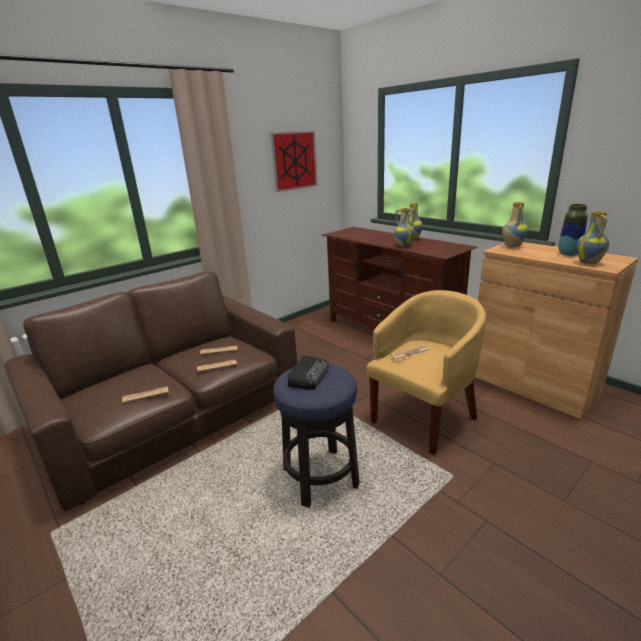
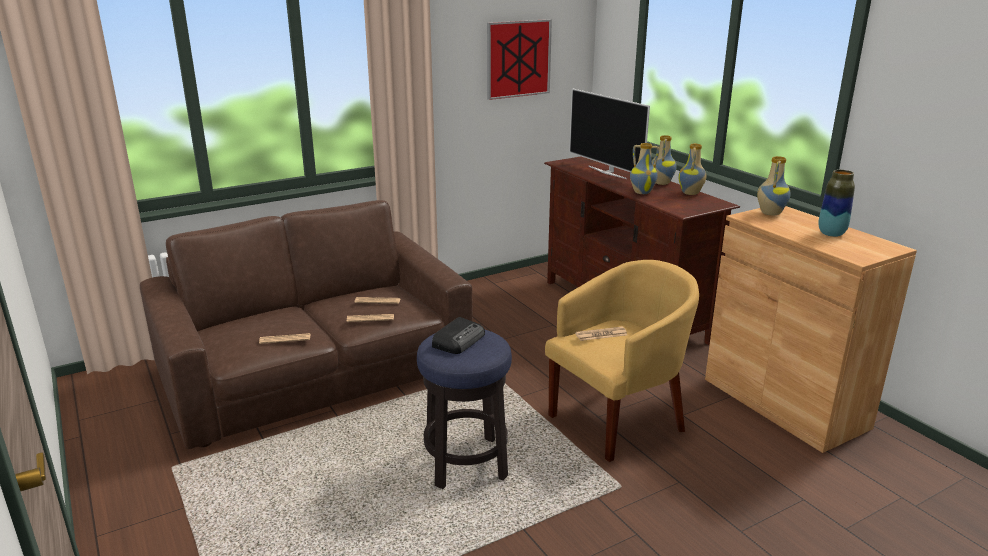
camera: 10 degrees right, 0 degrees up
vase [577,211,610,264] -> vase moved to [678,143,706,195]
none -> television [569,88,650,179]

